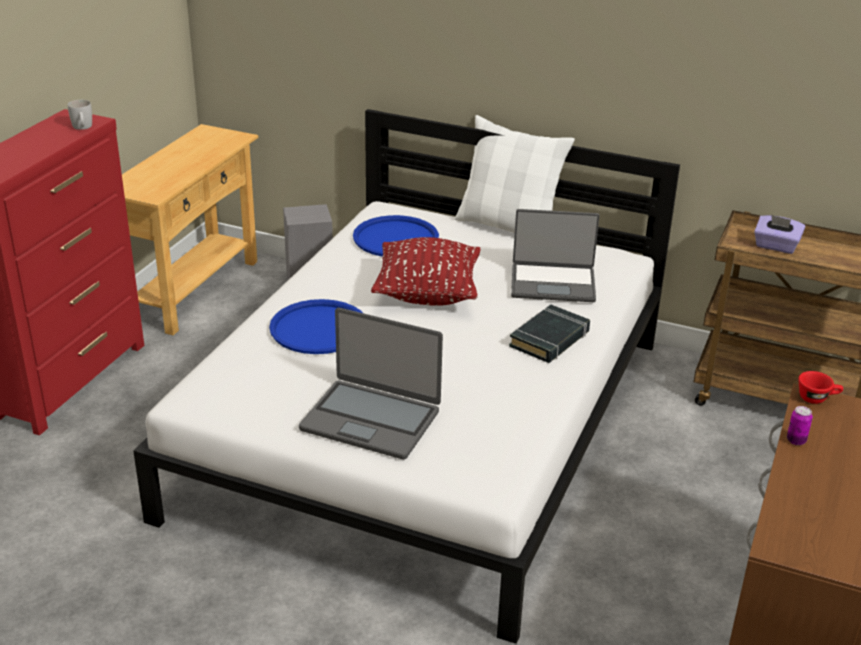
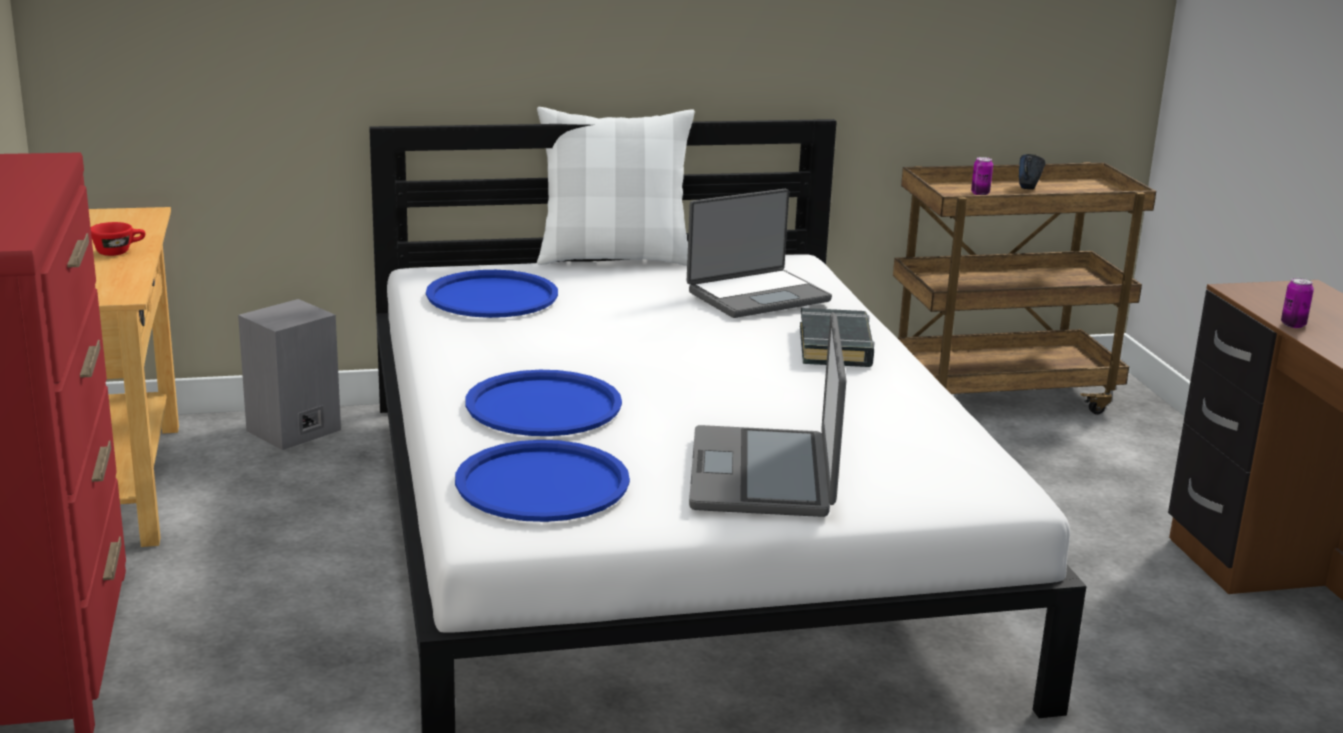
camera: 35 degrees left, 10 degrees down
white mug [68,100,92,130] -> none
laptop [299,308,443,459] -> laptop turned 105 degrees clockwise [689,312,846,517]
red pillow [371,237,481,306] -> none
purple tissue box [754,215,805,254] -> can [971,157,993,195]
red cup [798,371,843,404] -> red cup moved to [91,222,146,256]
none -> blue tray [455,440,630,522]
none -> blue mug [1019,154,1046,190]

